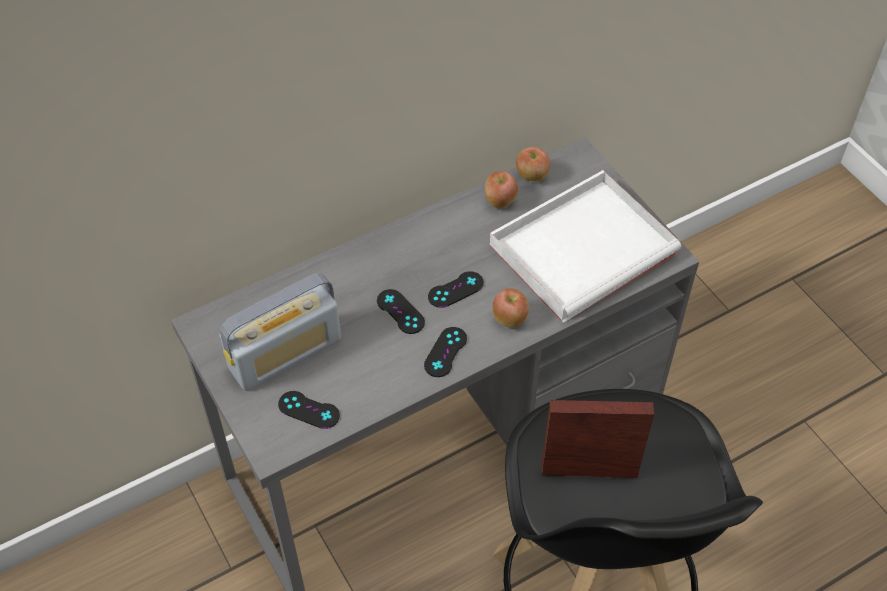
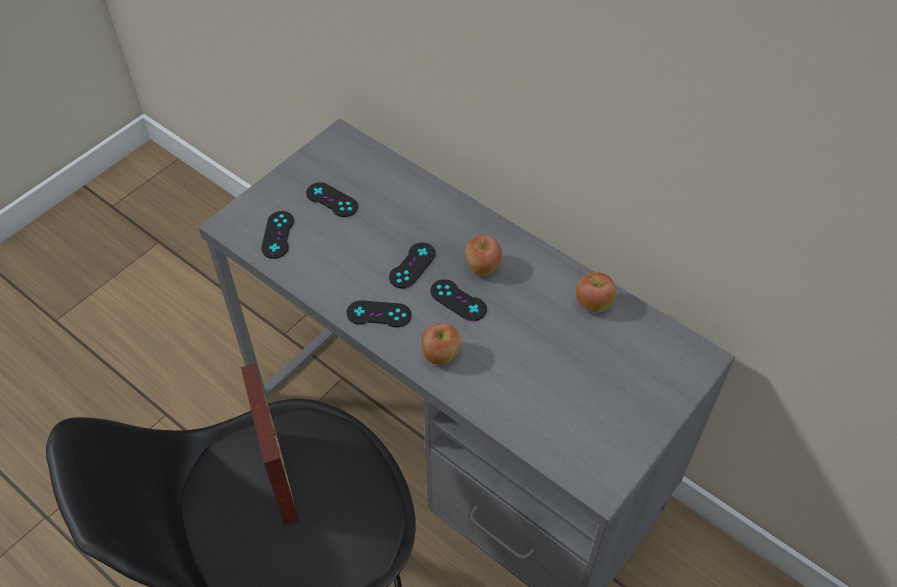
camera: 70 degrees right, 0 degrees up
radio [220,273,341,391] -> black game controller [306,182,358,217]
white tray [490,170,681,323] -> none
apple [516,146,550,181] -> apple moved to [465,235,502,276]

